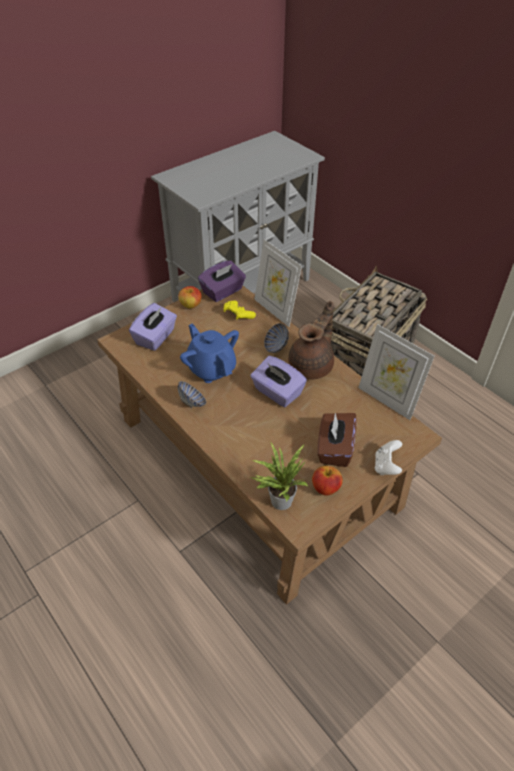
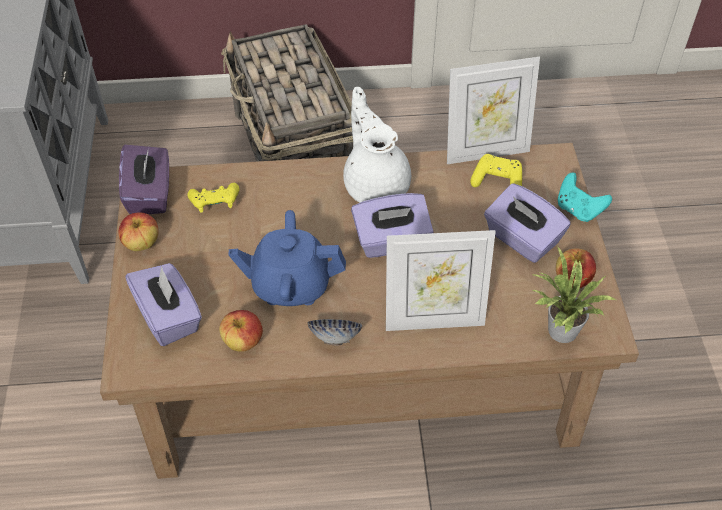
camera: 55 degrees left, 5 degrees up
picture frame [254,239,302,327] -> picture frame moved to [386,230,496,331]
bowl [264,323,289,353] -> none
brown teapot [288,301,334,379] -> white teapot [343,87,411,203]
brown tissue box [317,413,357,467] -> purple tissue box [484,183,571,263]
white game controller [375,440,402,475] -> turquoise game controller [558,173,612,222]
none -> apple [219,310,263,352]
none -> yellow game controller [470,154,522,187]

